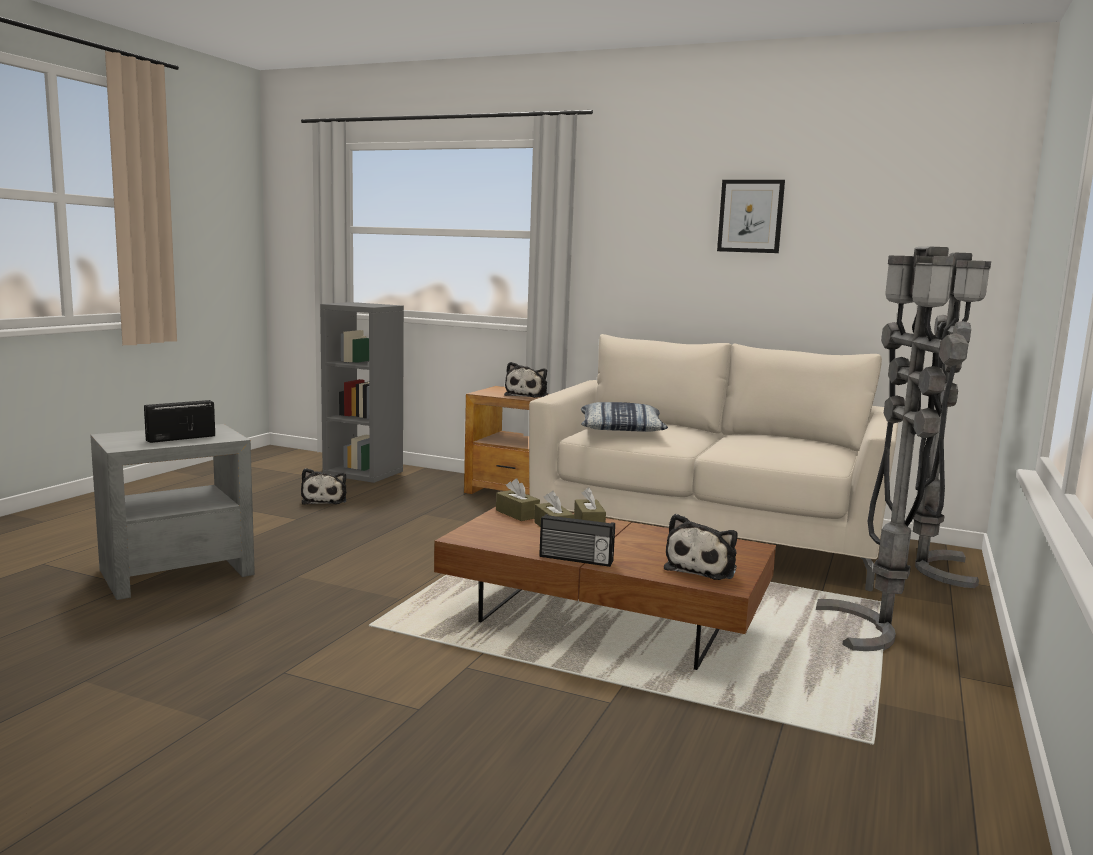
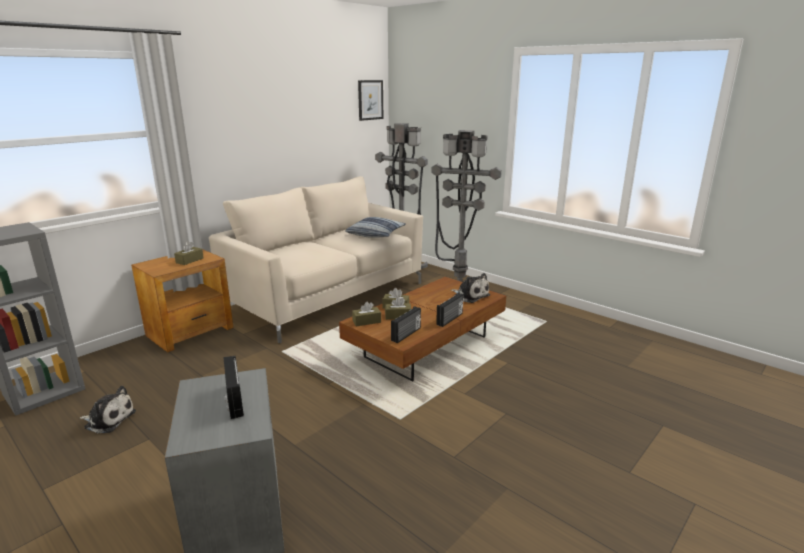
camera: 70 degrees left, 10 degrees up
plush toy [504,362,548,398] -> brown tissue box [174,241,204,265]
pillow [581,402,668,432] -> pillow moved to [345,217,406,238]
picture [717,180,785,253] -> picture moved to [358,80,383,121]
none -> radio [391,306,421,343]

